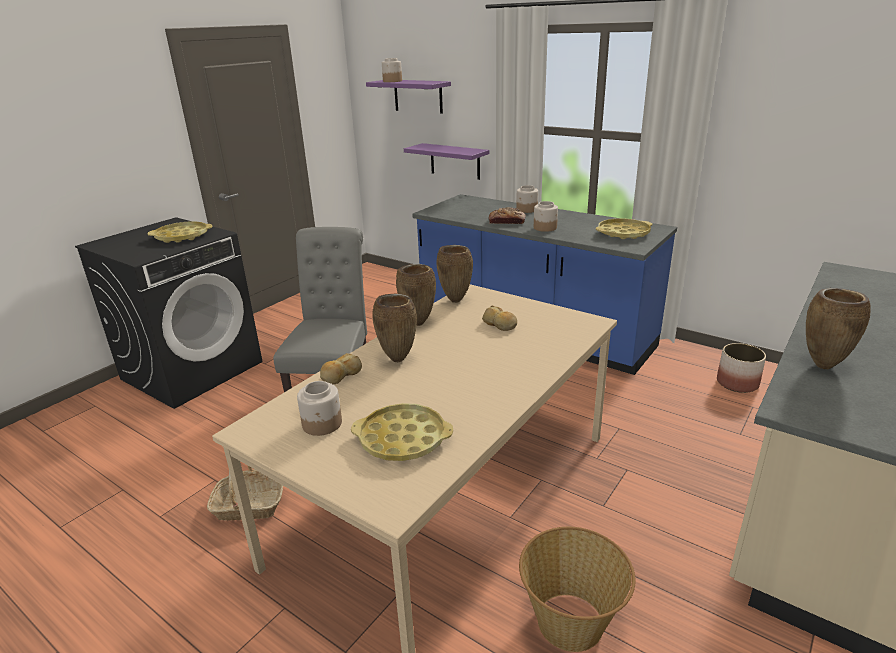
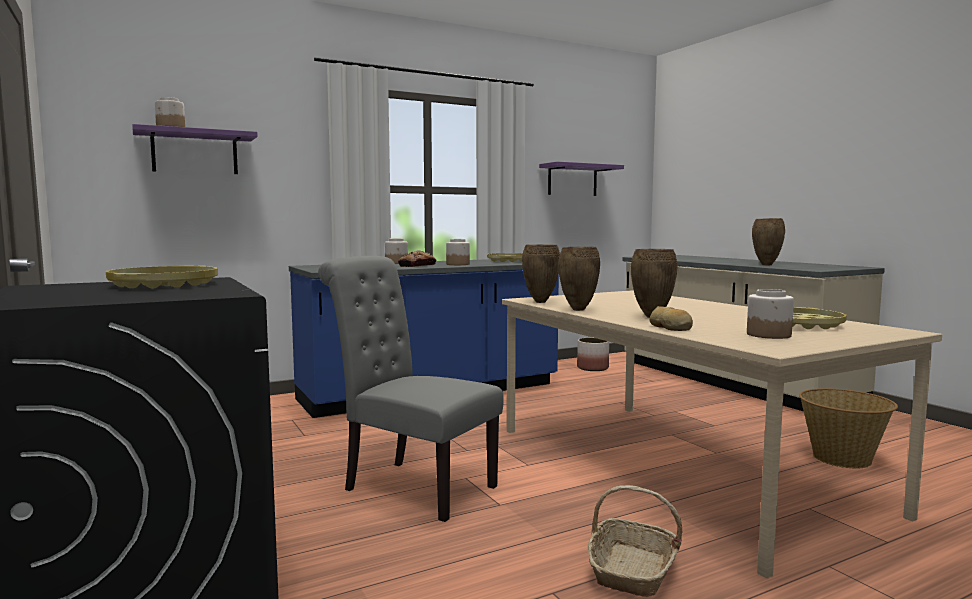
camera: 65 degrees left, 20 degrees down
purple shelf [404,143,489,180] -> purple shelf moved to [539,161,624,196]
bread [482,305,517,331] -> none

